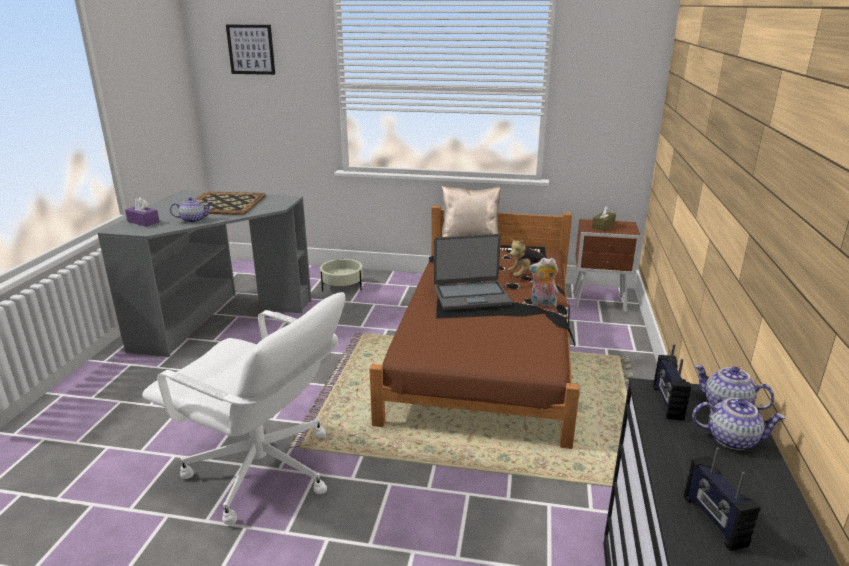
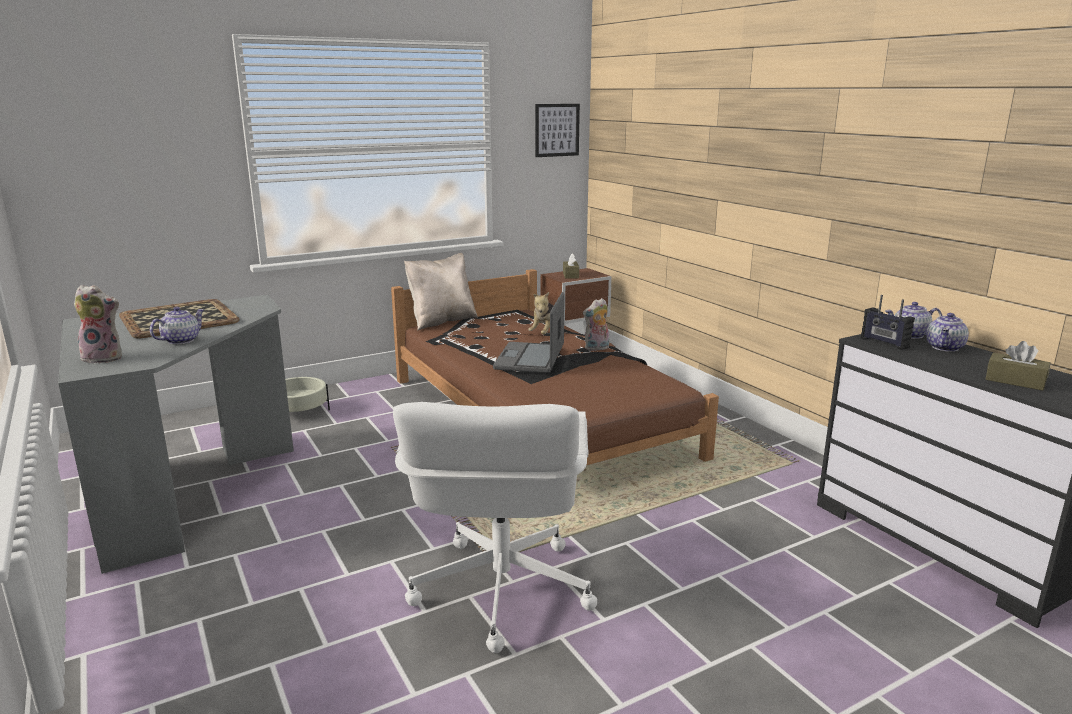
camera: 40 degrees left, 5 degrees down
purple tissue box [125,197,160,227] -> plush toy [74,285,122,364]
white office chair [142,292,345,525] -> white office chair turned 105 degrees clockwise [393,402,597,653]
picture [226,25,275,75] -> picture moved to [535,104,580,157]
laptop [434,234,512,310] -> laptop turned 150 degrees clockwise [493,292,564,373]
radio [684,447,761,551] -> brown tissue box [986,341,1051,391]
teapot [692,398,786,450] -> teapot turned 150 degrees clockwise [926,313,969,352]

